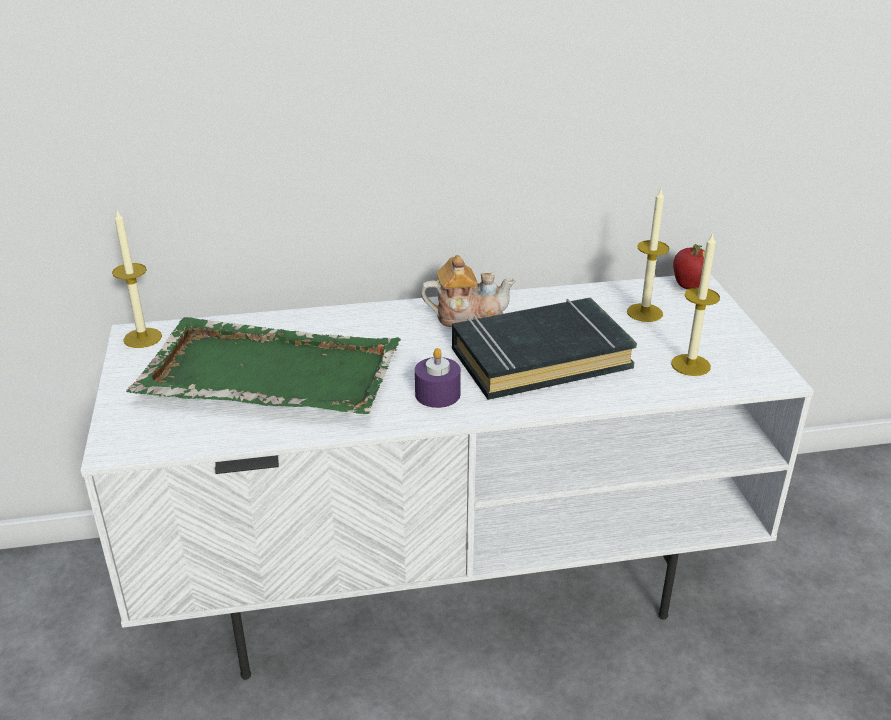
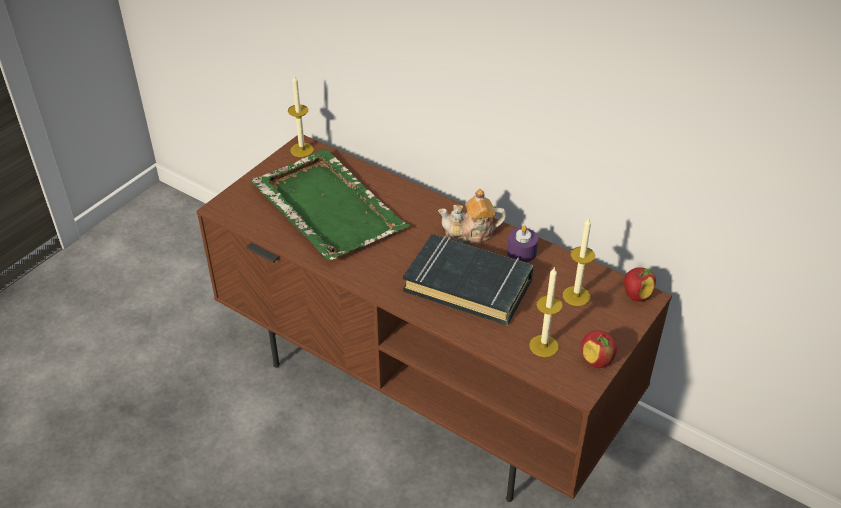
camera: 45 degrees right, 10 degrees up
white tv stand [80,274,814,680] -> brown tv stand [196,135,672,502]
purple candle [415,348,461,408] -> purple candle moved to [507,225,538,262]
teapot [421,255,516,327] -> teapot turned 135 degrees clockwise [438,189,506,245]
none -> apple [581,330,617,368]

